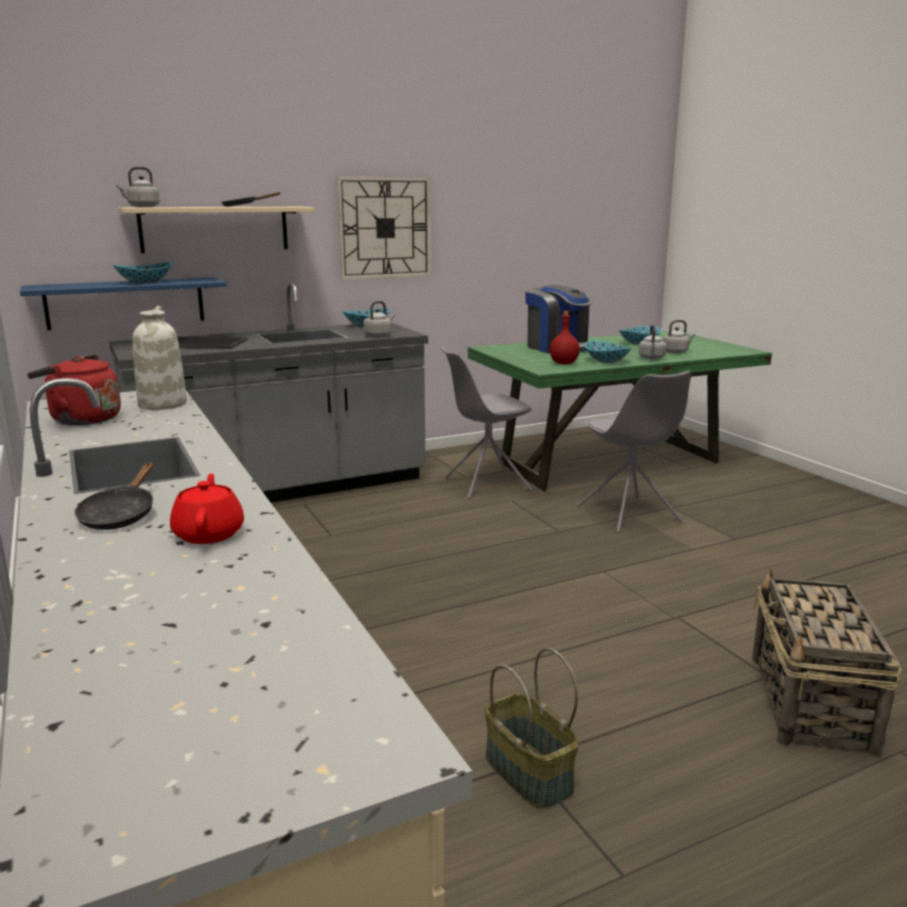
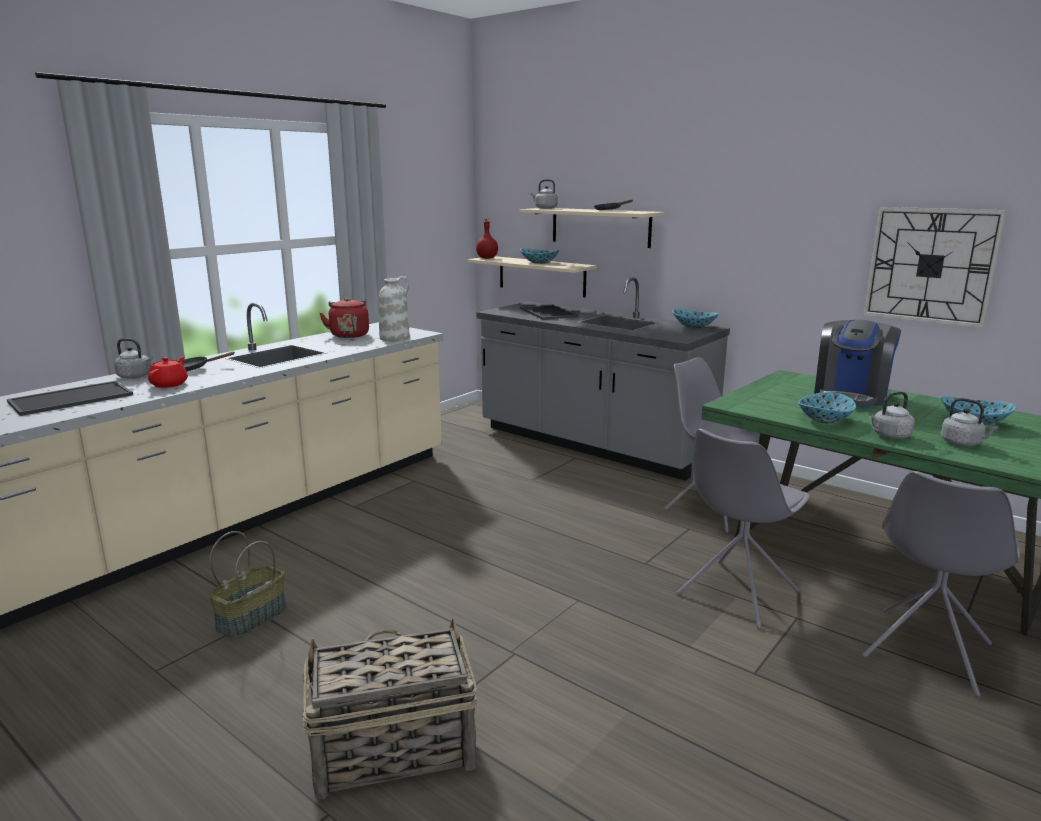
camera: 65 degrees right, 0 degrees up
blue shelf [20,277,227,330] -> beige shelf [467,256,597,297]
red teapot [170,473,244,544] -> red teapot turned 45 degrees counterclockwise [148,356,188,388]
wall clock [336,176,431,280] -> wall clock moved to [863,207,1007,328]
grey kettle [363,301,394,337] -> grey kettle moved to [114,338,153,379]
red bottle [550,311,580,364] -> red bottle moved to [476,218,498,259]
none -> tray [7,381,133,416]
none -> grey chair [862,471,1020,697]

